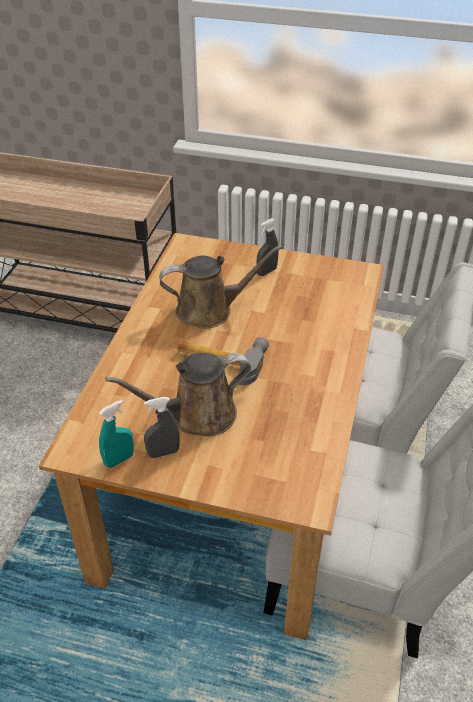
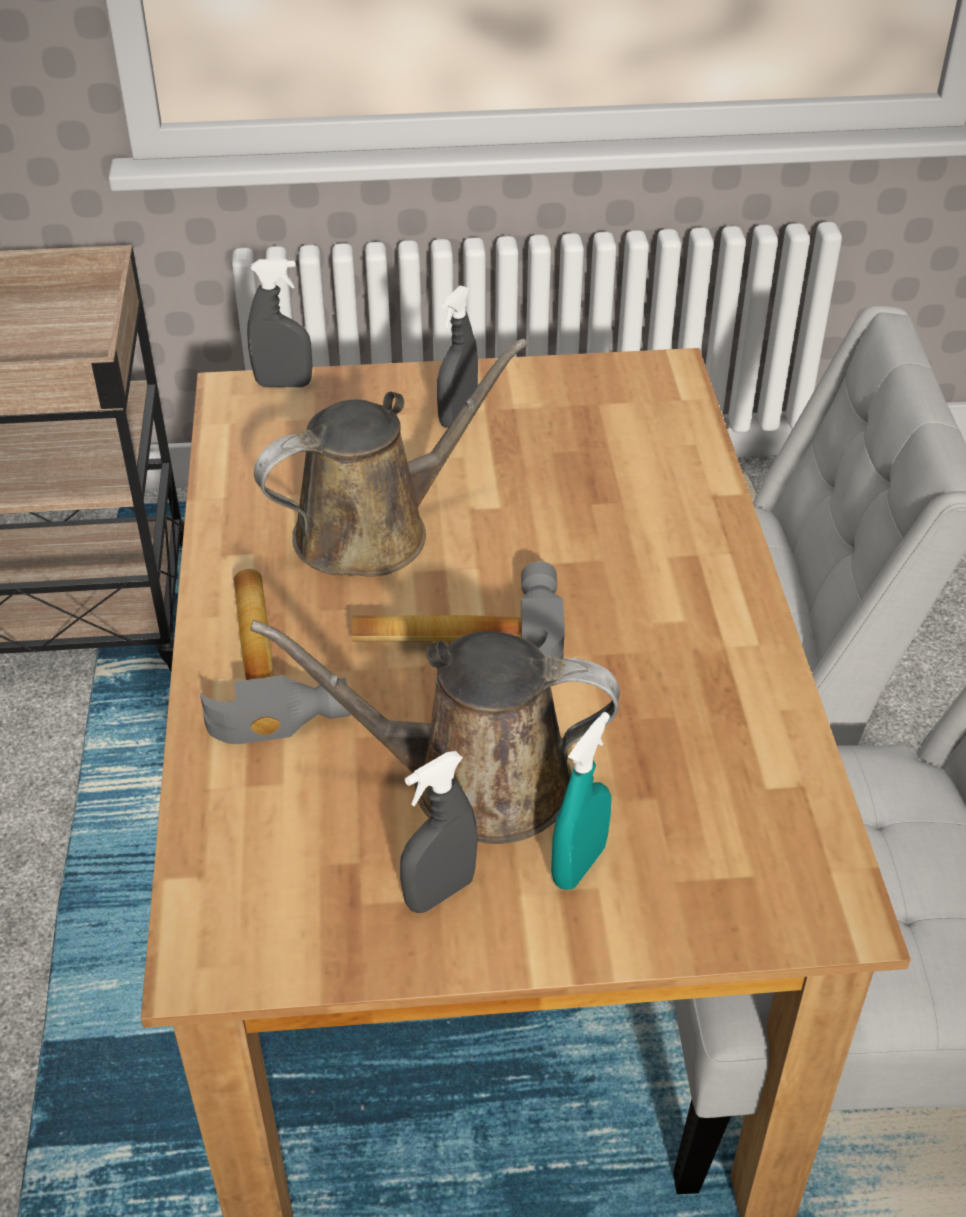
camera: 20 degrees left, 0 degrees up
turquoise spray bottle [99,400,134,468] -> turquoise spray bottle moved to [551,712,612,890]
brown watering can [105,353,251,436] -> brown watering can turned 45 degrees clockwise [250,620,620,844]
none -> hammer [200,569,351,744]
none -> grey spray bottle [247,259,312,388]

